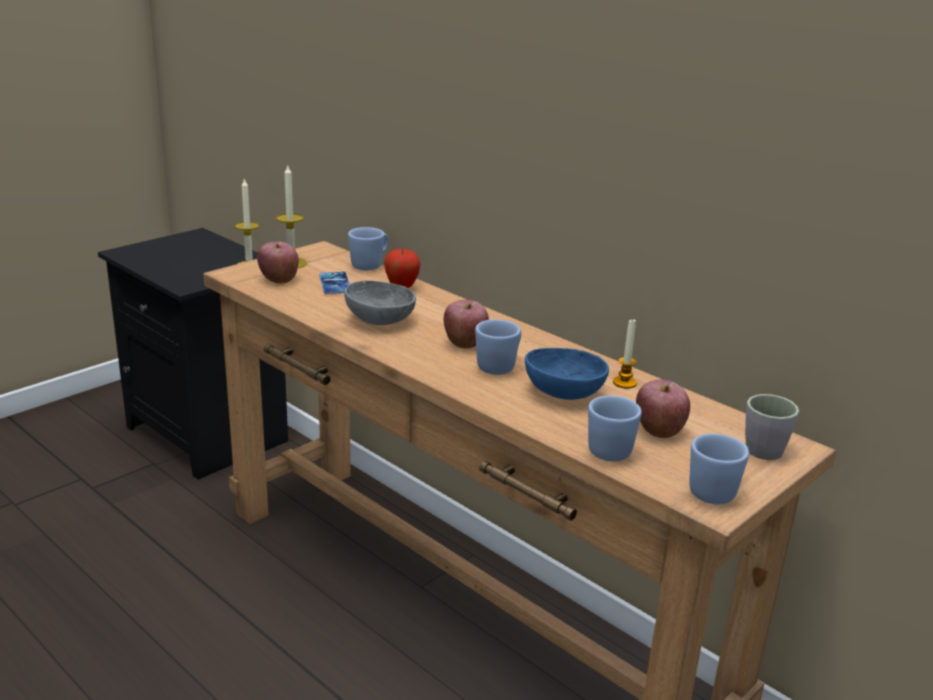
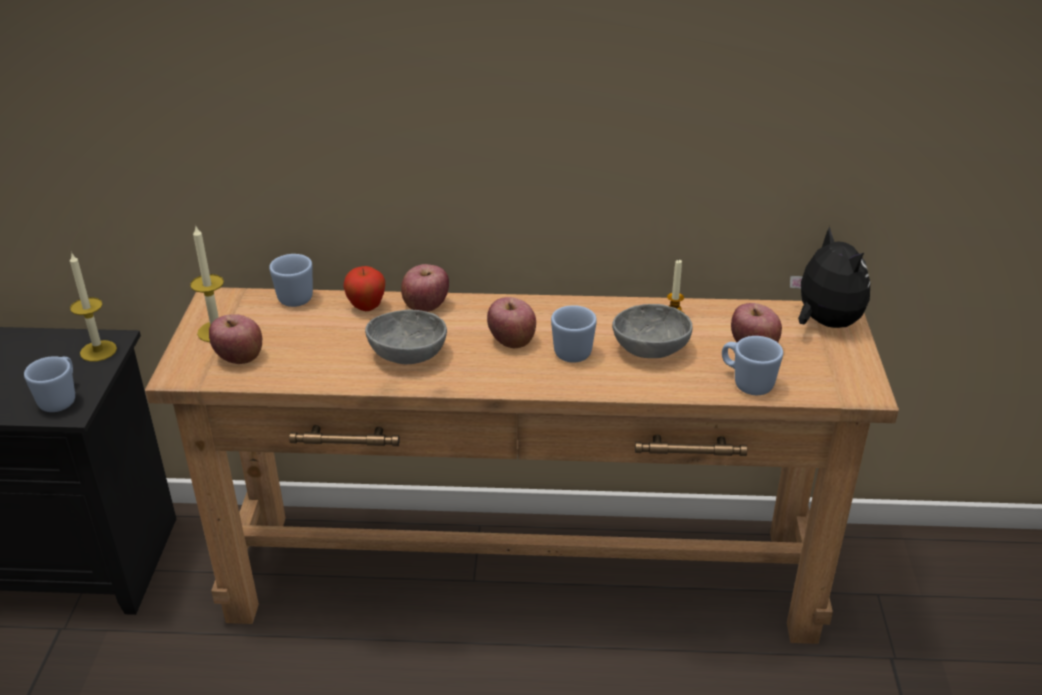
camera: 40 degrees left, 10 degrees up
phone [319,272,350,294] -> none
blue bowl [525,348,609,400] -> grey bowl [612,304,692,358]
blue mug [689,433,749,504] -> blue mug moved to [24,356,75,412]
grey mug [745,394,799,460] -> plush toy [790,226,870,328]
none -> apple [401,264,449,312]

